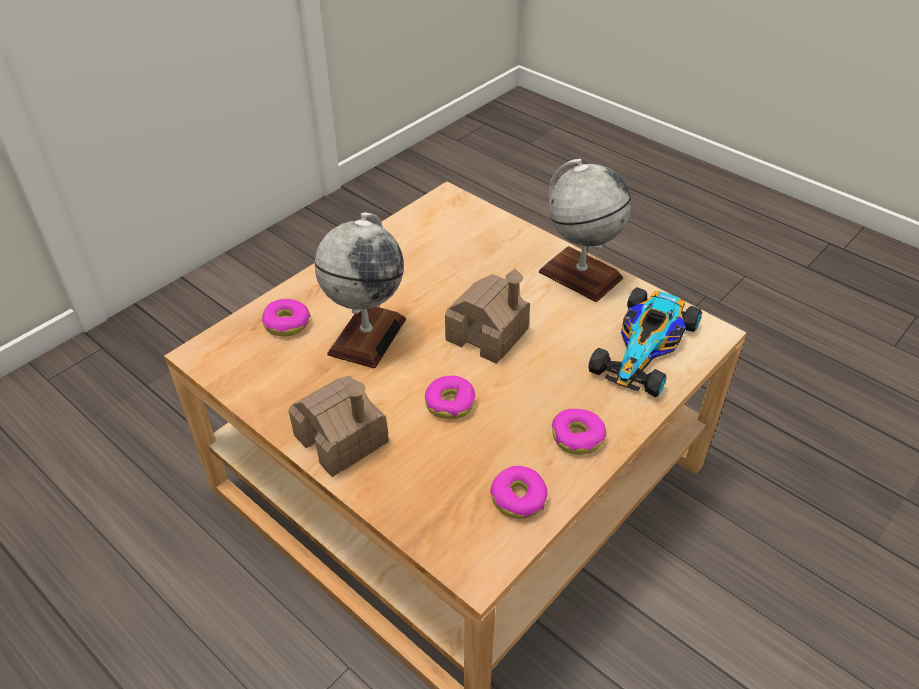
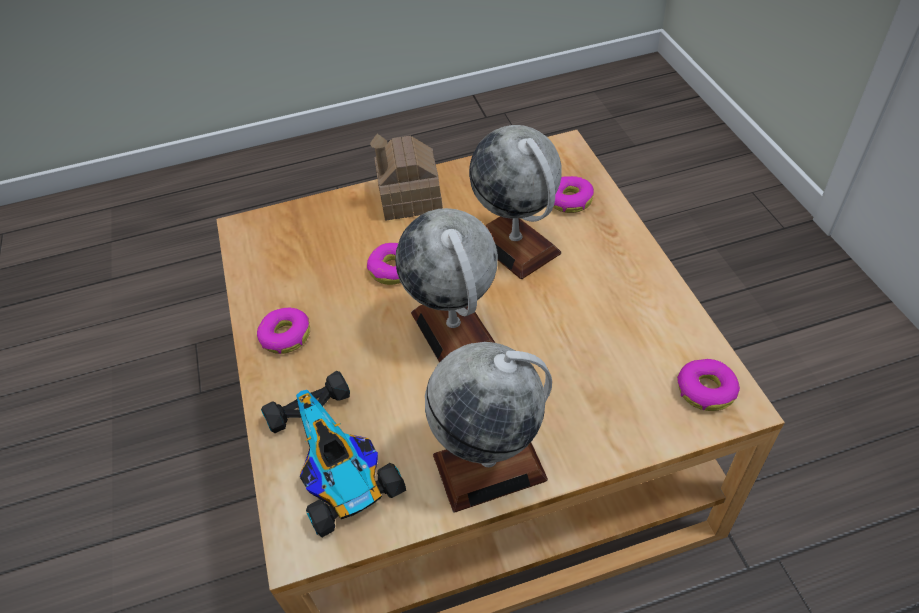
camera: 125 degrees right, 5 degrees up
toy house [445,269,530,364] -> globe [395,208,498,363]
donut [490,466,548,519] -> donut moved to [677,359,740,411]

